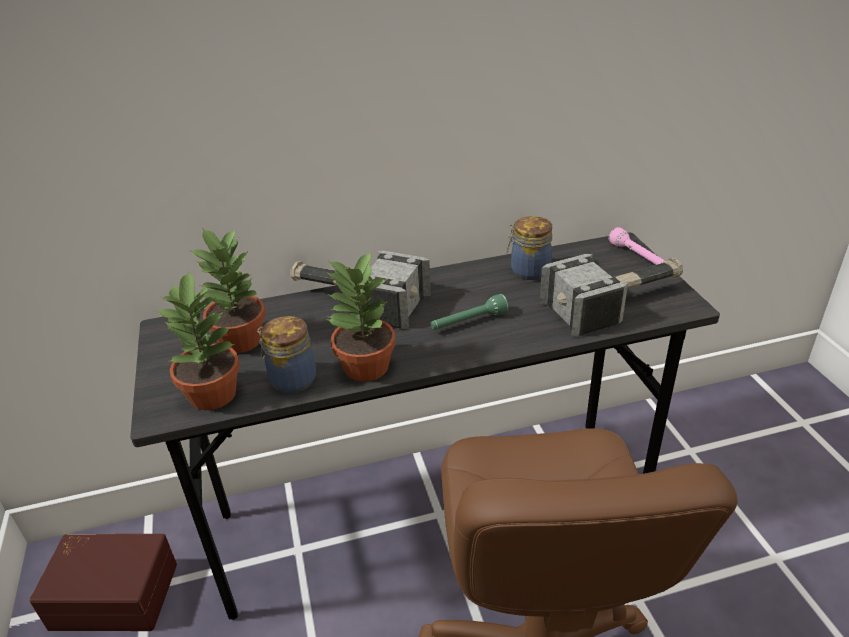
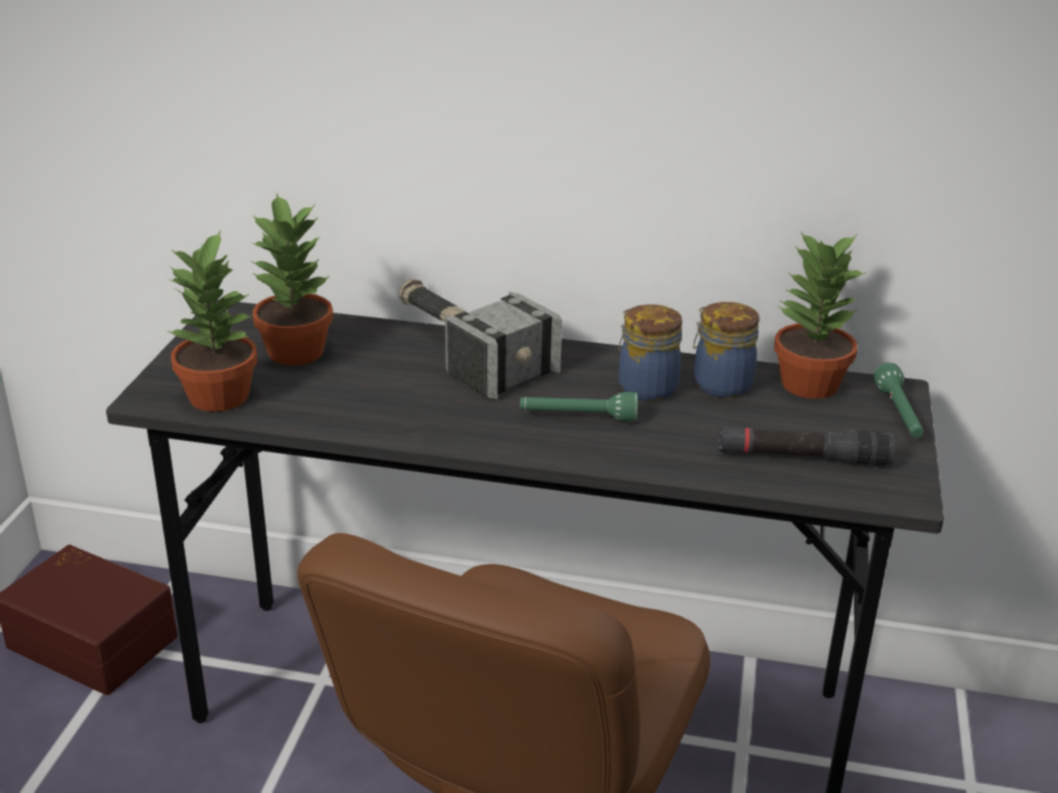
camera: 25 degrees right, 5 degrees down
jar [257,316,316,393] -> jar moved to [619,304,682,401]
potted plant [326,251,395,382] -> potted plant moved to [774,232,867,399]
hammer [539,254,683,336] -> black flashlight [718,426,895,466]
pink flashlight [609,227,665,265] -> green flashlight [873,362,924,438]

